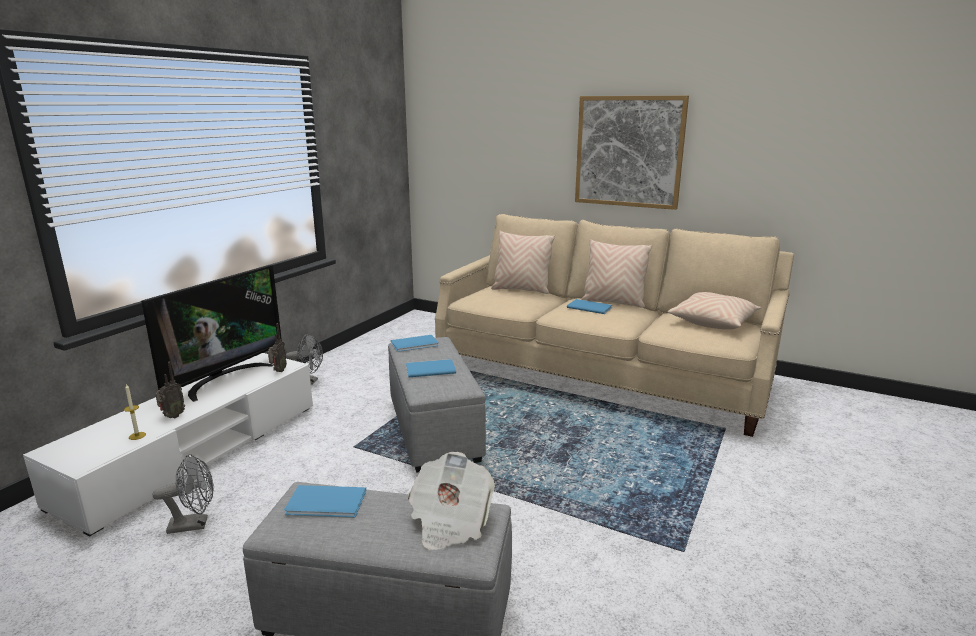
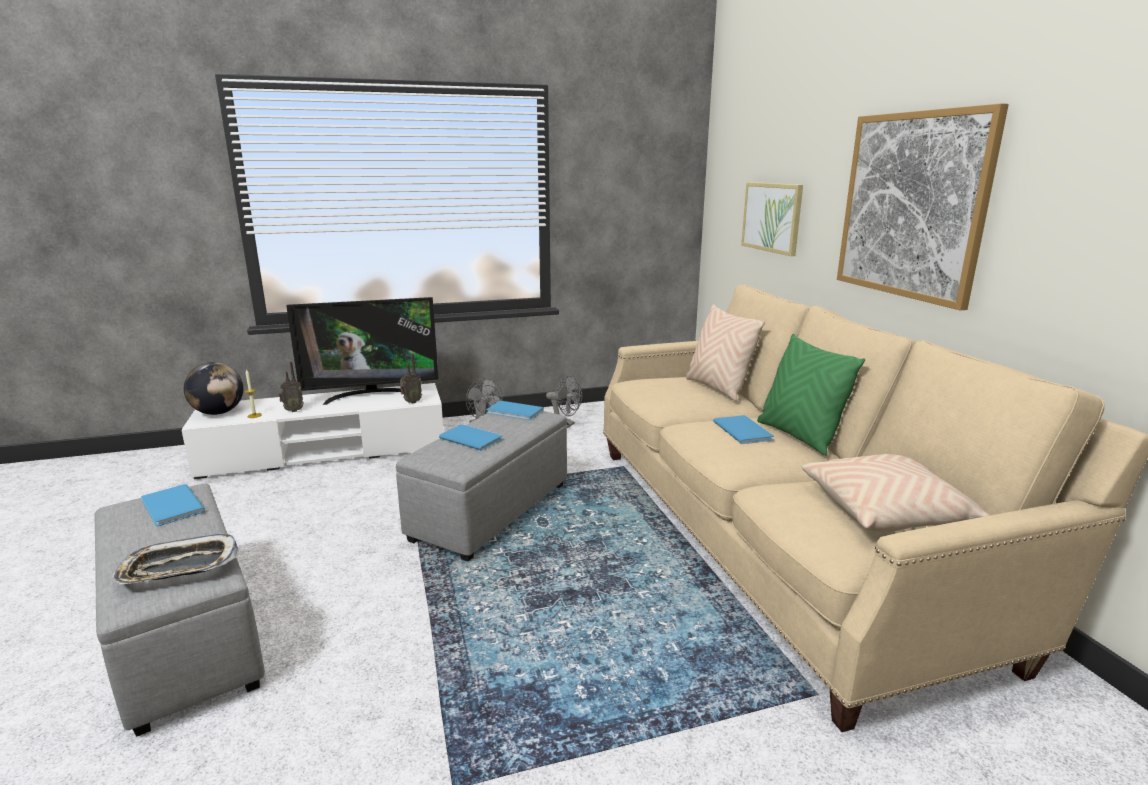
camera: 45 degrees right, 0 degrees up
grey fan [153,454,214,534] -> grey fan moved to [546,375,582,428]
newspaper [408,452,495,550] -> tray [112,533,239,584]
beige pillow [581,239,652,308] -> green pillow [757,334,865,455]
none -> globe [184,362,243,415]
none -> picture [741,182,803,256]

